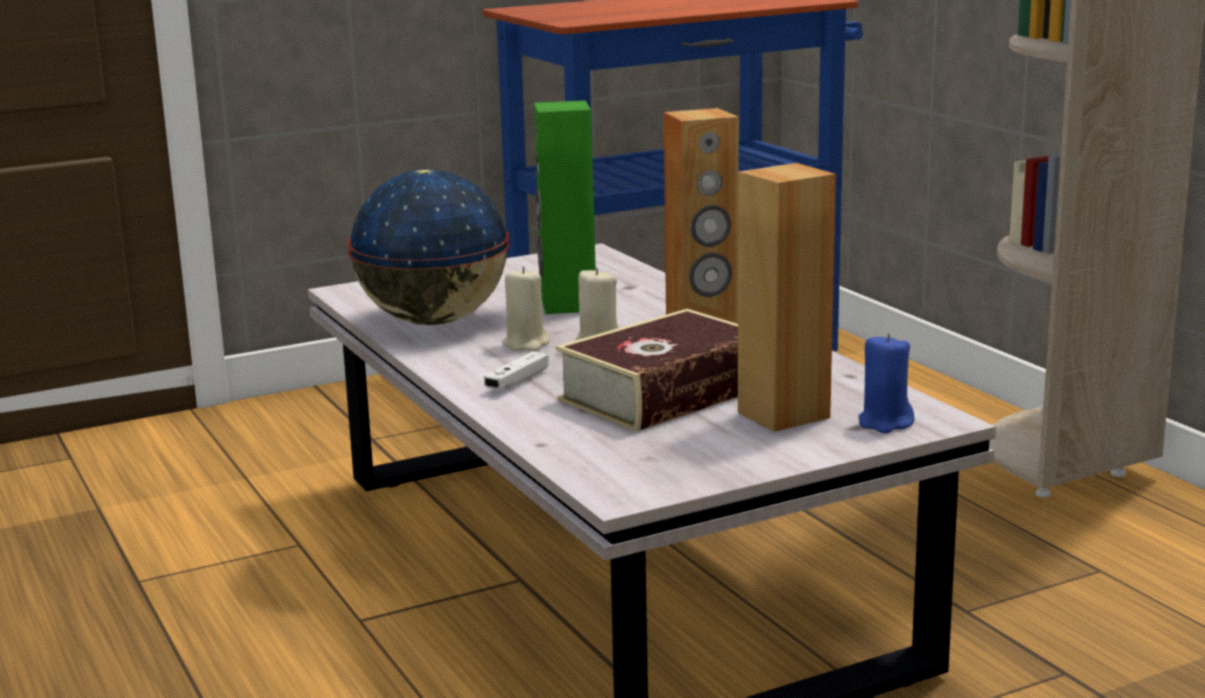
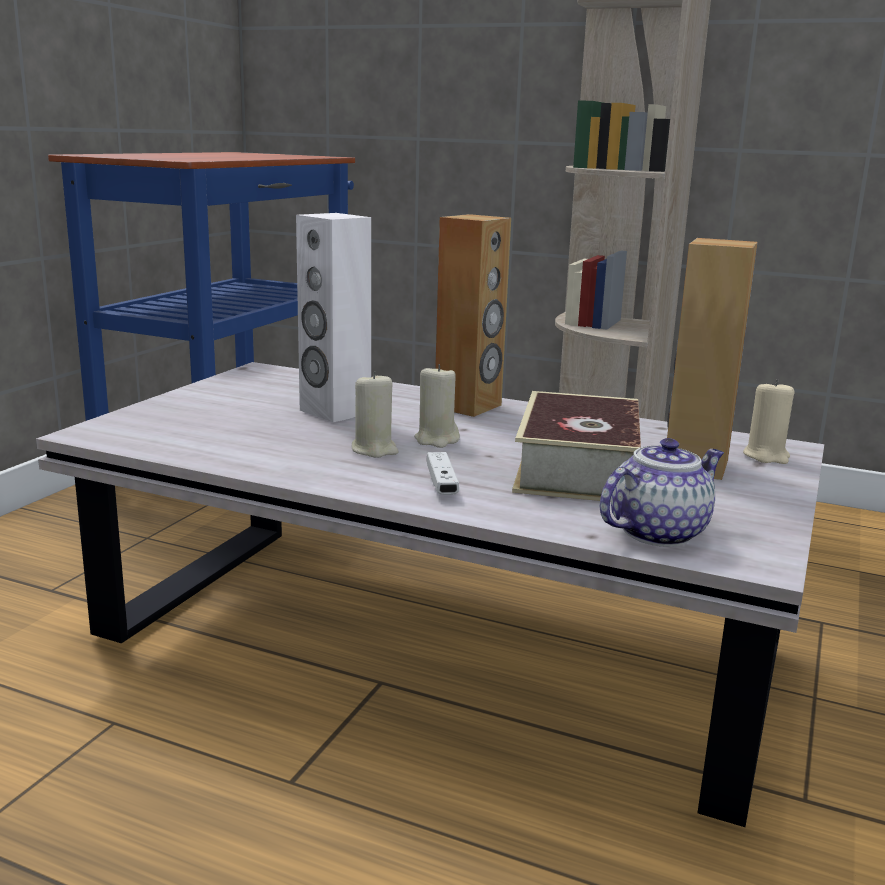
camera: 40 degrees left, 0 degrees up
globe [347,169,510,325] -> none
green speaker [534,100,596,314] -> white speaker [296,213,371,423]
blue candle [859,333,915,433] -> beige candle [743,379,794,464]
none -> teapot [600,438,724,547]

